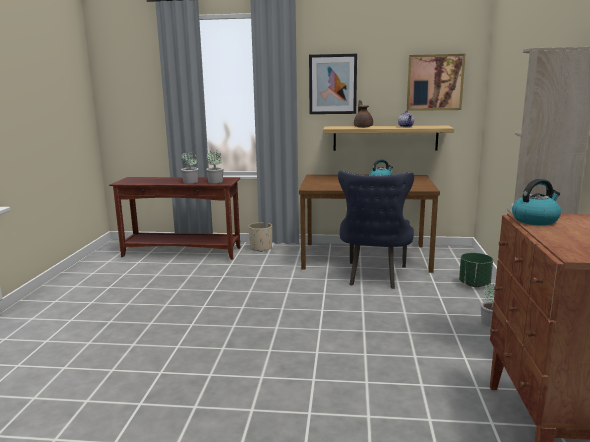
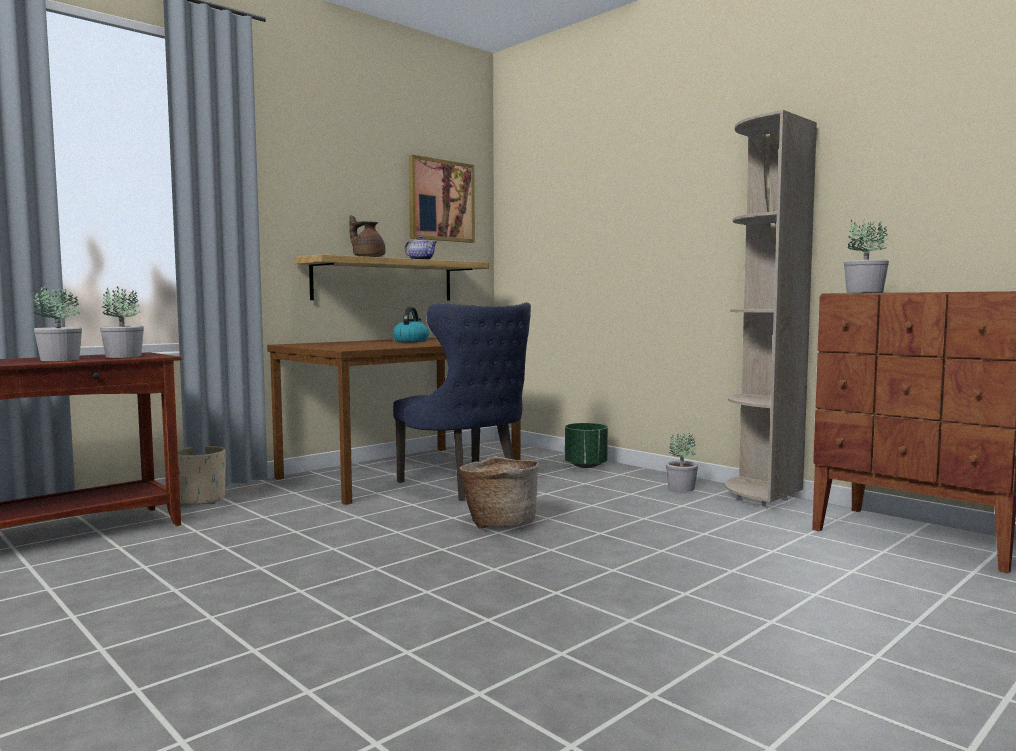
camera: 50 degrees left, 10 degrees down
picture [309,54,357,114] -> none
kettle [512,179,561,225] -> potted plant [844,219,889,293]
none -> basket [459,456,539,529]

